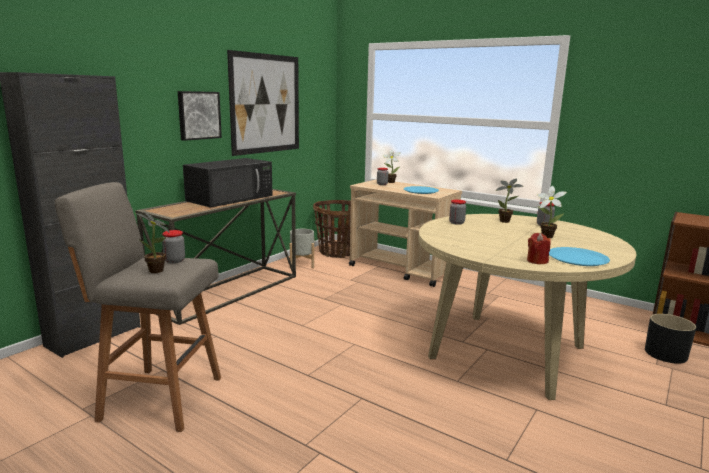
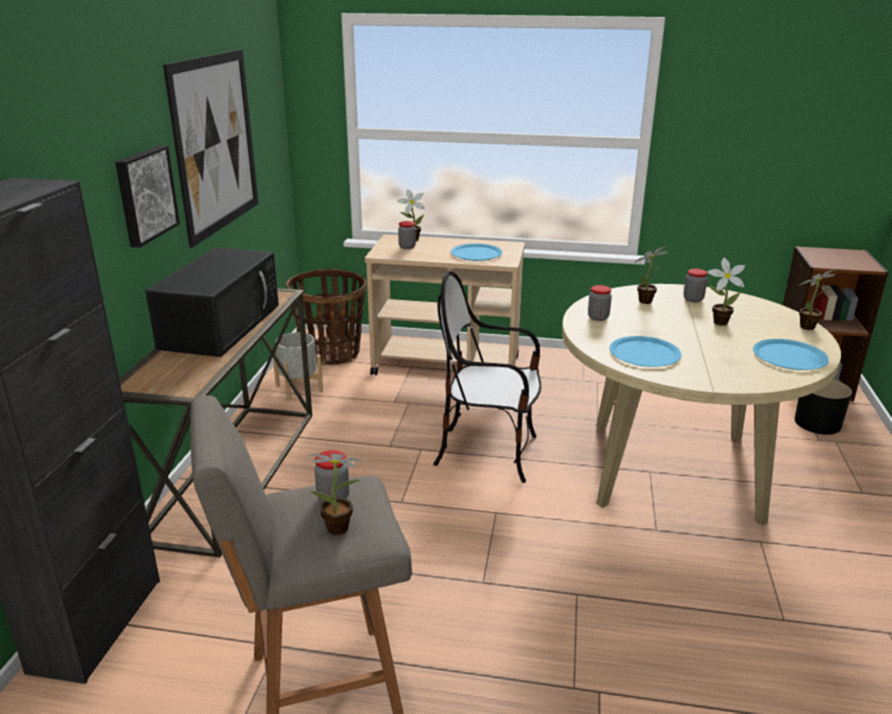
camera: 25 degrees left, 10 degrees up
red candle [527,233,551,264] -> none
none -> chair [433,271,541,483]
none -> blue plate [610,336,681,367]
none -> potted plant [799,269,836,330]

